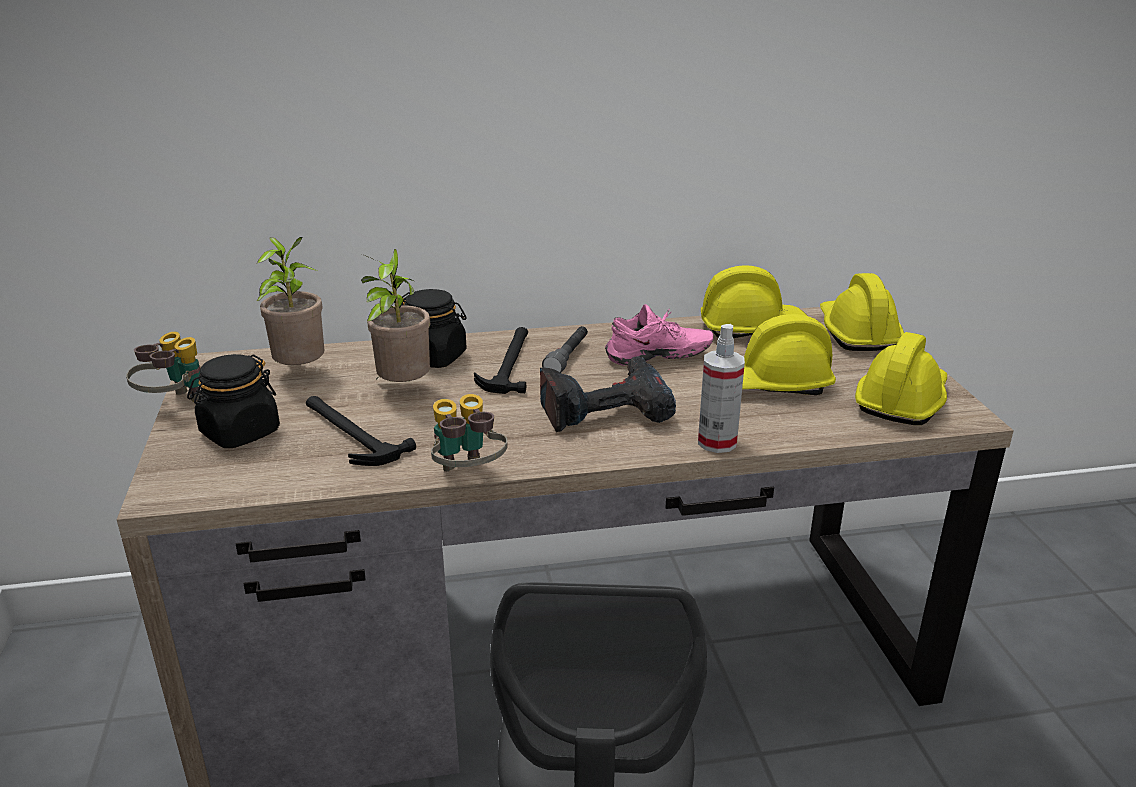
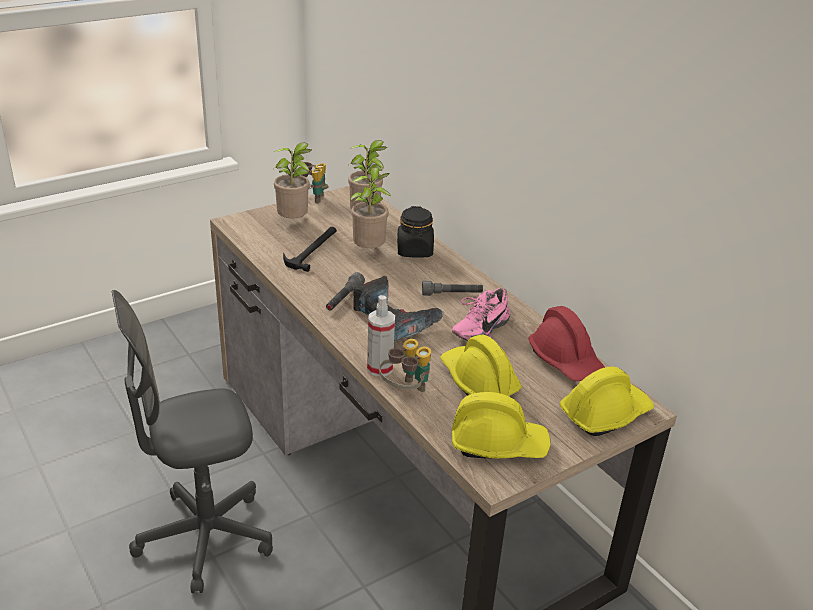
camera: 65 degrees right, 5 degrees up
black jar [187,354,280,448] -> potted plant [274,143,311,218]
binoculars [431,394,508,472] -> binoculars moved to [379,339,431,392]
hammer [474,327,528,394] -> none
pink shoe [605,304,713,366] -> pink shoe turned 75 degrees clockwise [452,288,510,341]
yellow hard hat [701,265,807,338] -> red hard hat [528,306,605,381]
none -> grey flashlight [326,272,365,310]

